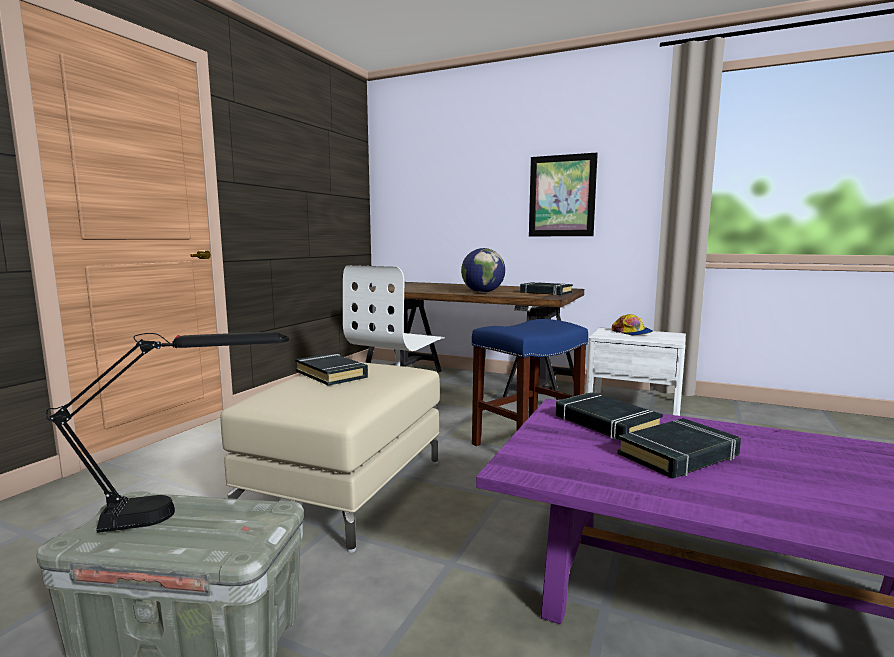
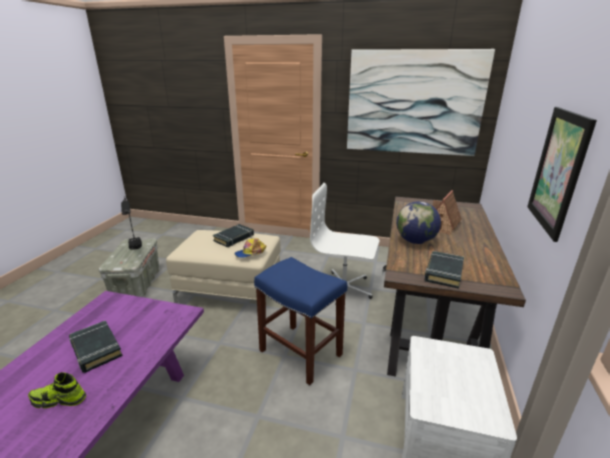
camera: 80 degrees right, 15 degrees up
black book [556,392,663,441] -> none
cap [612,314,653,335] -> cap moved to [234,238,266,258]
none -> shoe [28,372,86,408]
none -> picture [347,49,495,156]
none -> toy house [432,190,462,235]

